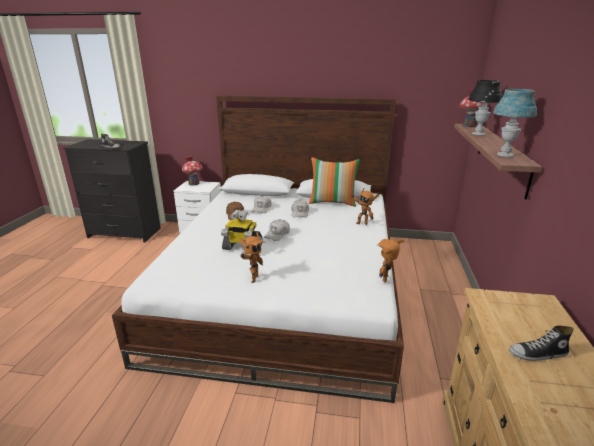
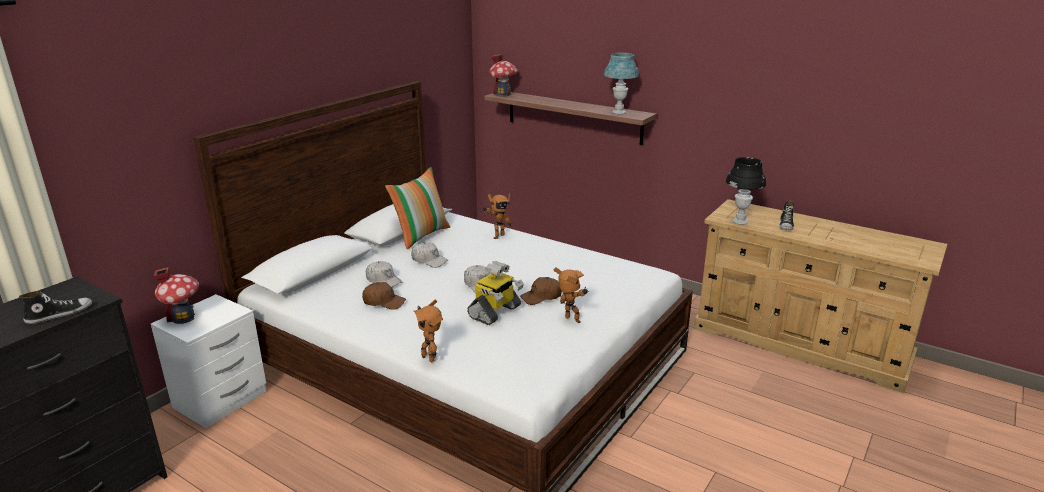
camera: 65 degrees left, 0 degrees up
toy robot [378,239,404,282] -> toy robot moved to [414,300,443,362]
black table lamp [468,80,503,136] -> black table lamp moved to [726,157,766,225]
none -> brown cap [520,277,562,305]

